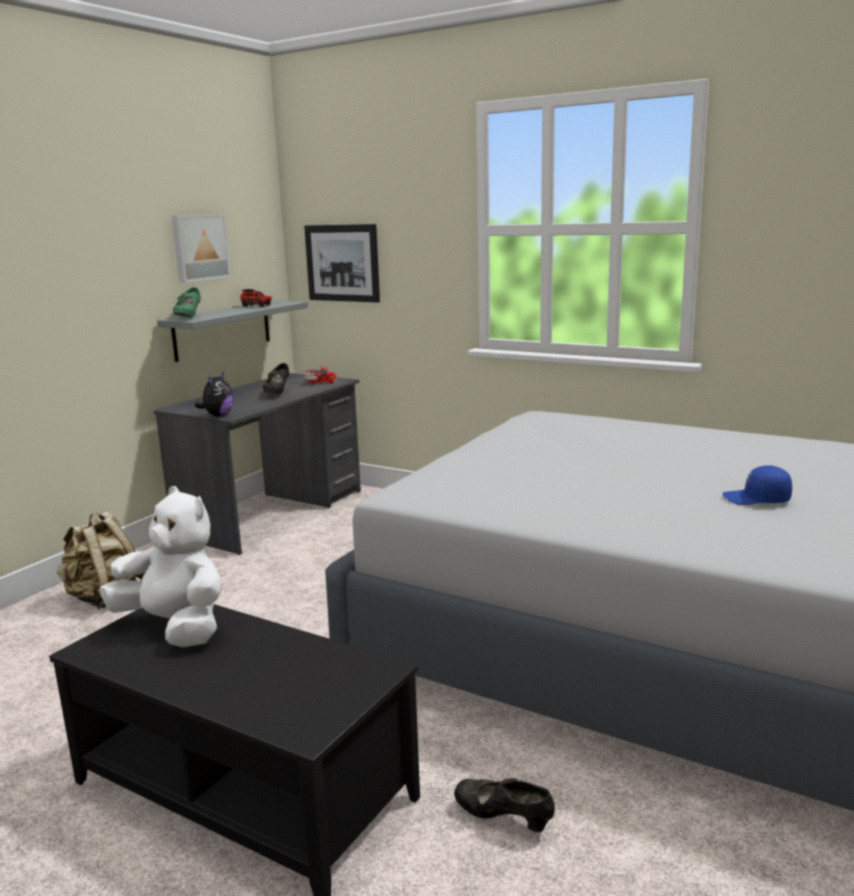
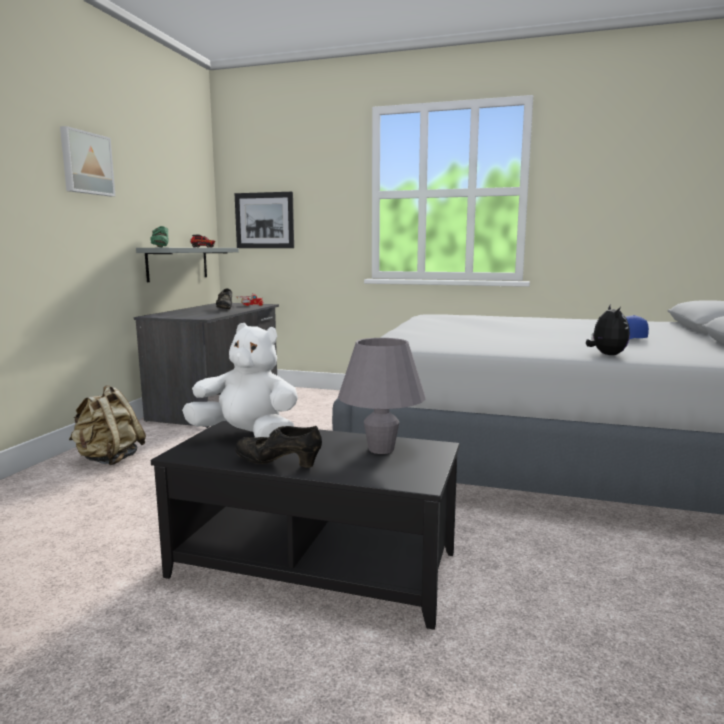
camera: 15 degrees left, 5 degrees down
picture [172,214,231,283] -> picture moved to [60,126,115,196]
plush toy [195,372,234,416] -> plush toy moved to [586,305,630,355]
black shoe [454,778,555,832] -> black shoe moved to [235,426,322,468]
none -> grey table lamp [338,338,426,454]

